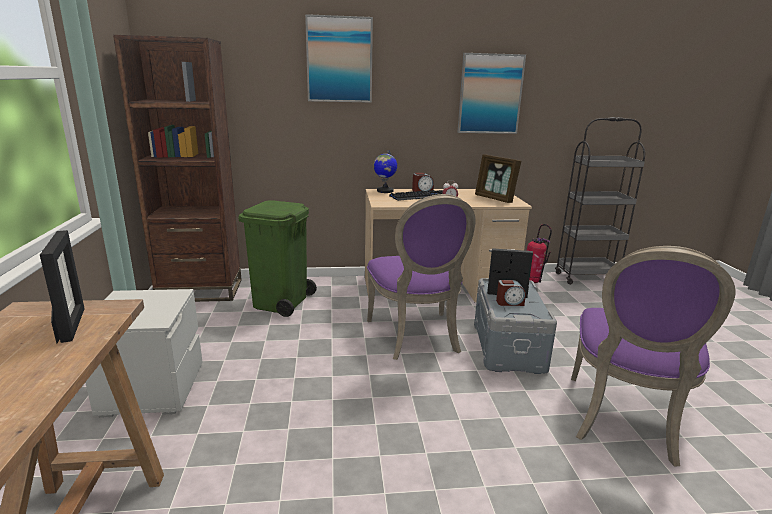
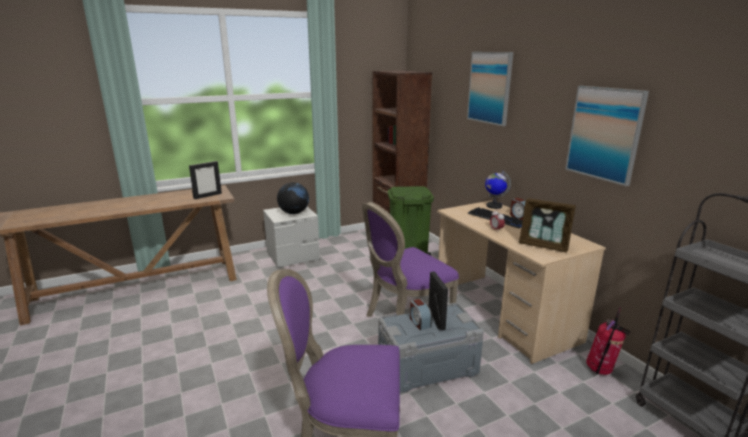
camera: 70 degrees right, 0 degrees up
picture frame [475,154,521,203] -> picture frame turned 90 degrees counterclockwise [519,198,576,252]
none -> globe [277,182,309,214]

